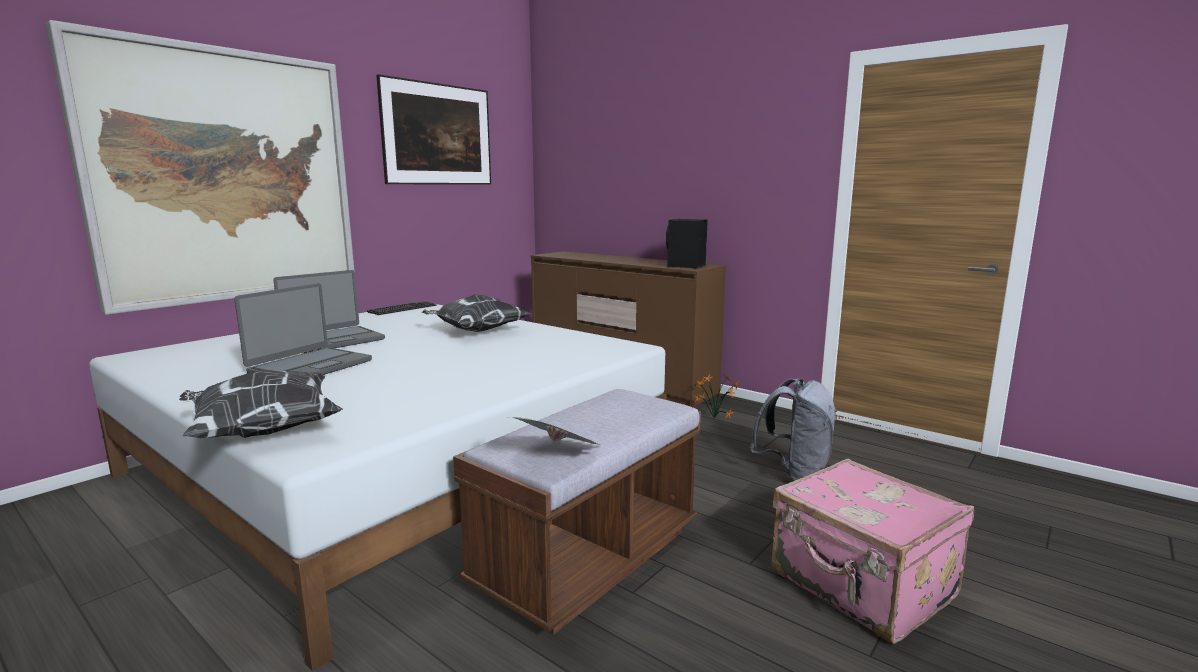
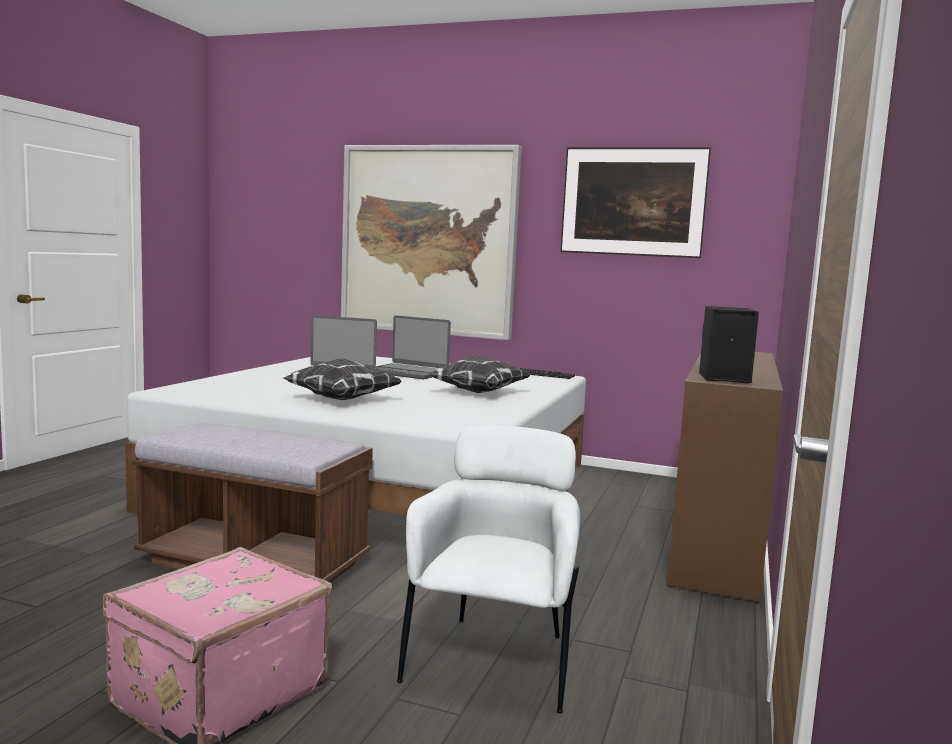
camera: 70 degrees right, 5 degrees down
pillow [179,370,343,438] -> pillow moved to [284,358,402,400]
newspaper [506,417,603,445] -> none
potted plant [693,373,741,419] -> none
grey backpack [750,379,837,482] -> white armchair [397,425,580,713]

